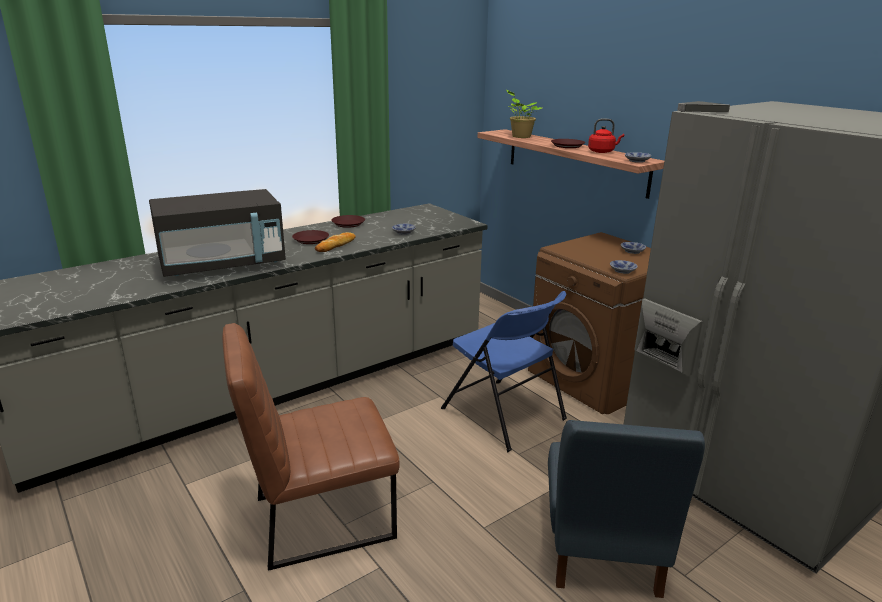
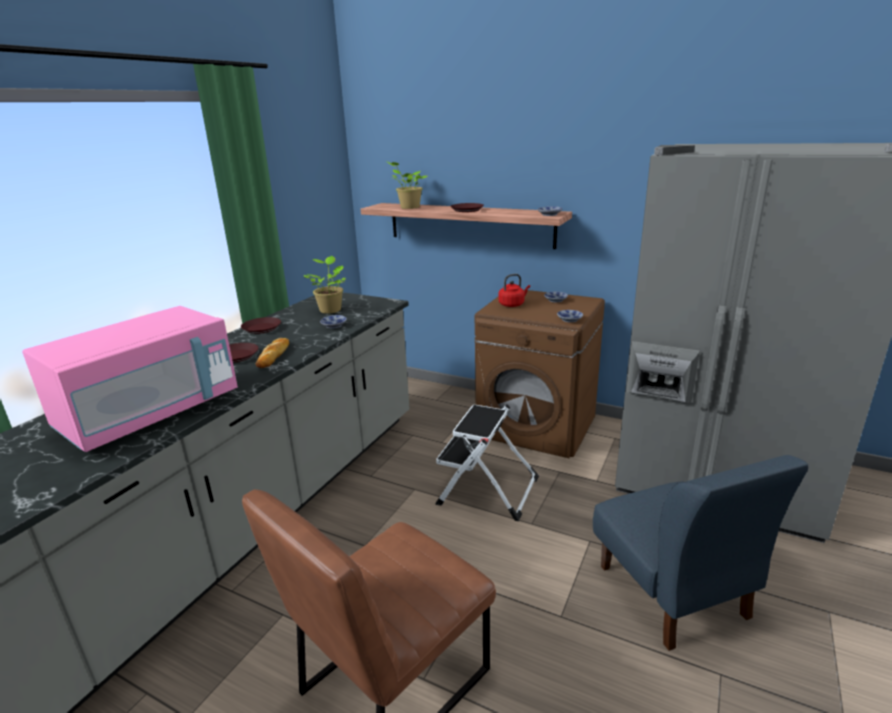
camera: 25 degrees left, 0 degrees up
black microwave [149,189,286,277] -> pink microwave [22,306,238,452]
blue chair [441,291,567,452] -> step ladder [435,404,539,521]
red kettle [588,118,624,153] -> red kettle moved to [498,274,530,307]
none -> potted plant [304,256,346,314]

